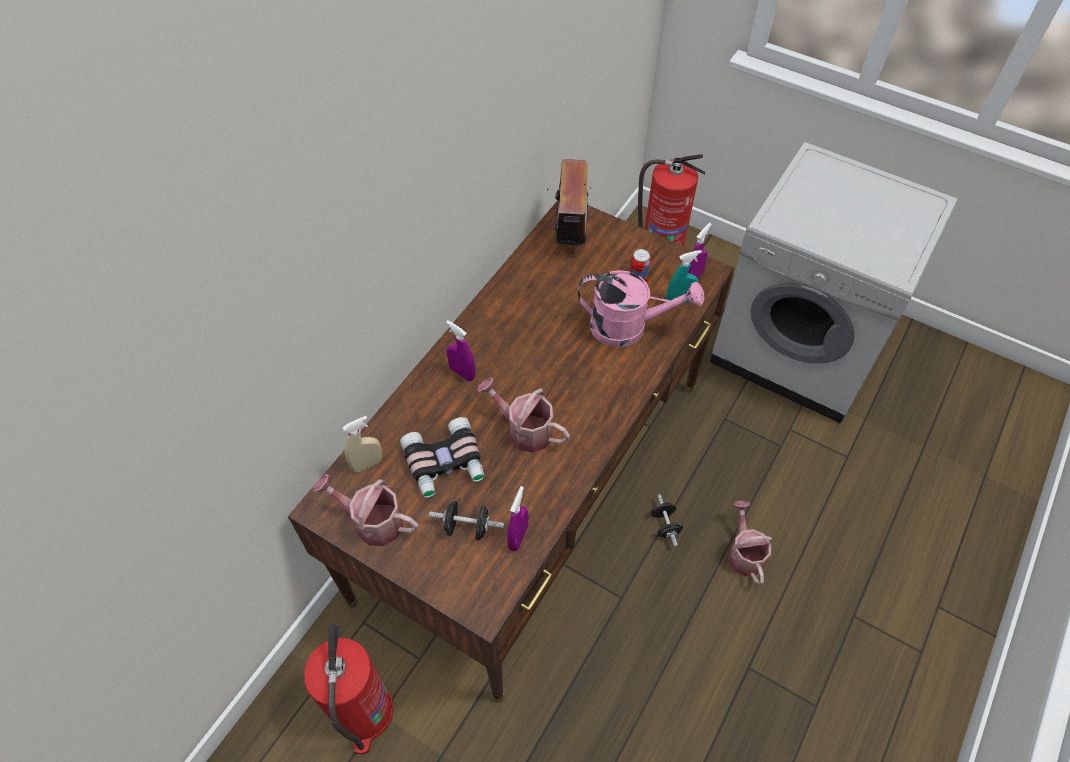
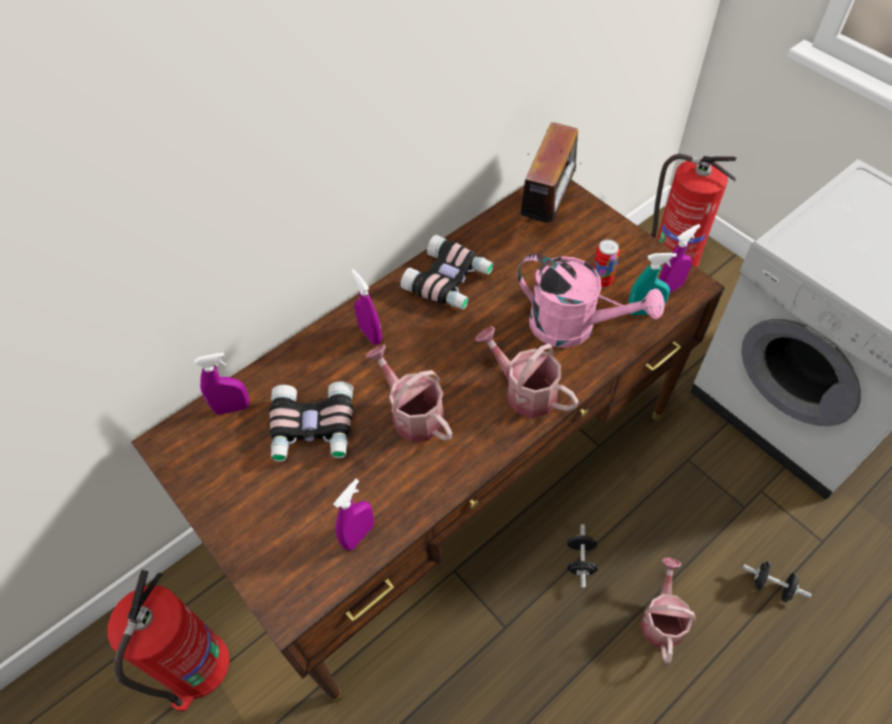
camera: 20 degrees right, 0 degrees up
watering can [313,474,419,546] -> watering can moved to [475,326,579,418]
beige spray bottle [343,416,382,473] -> purple spray bottle [194,353,249,415]
black dumbbell [429,501,504,540] -> black dumbbell moved to [742,561,812,602]
none -> binoculars [400,235,493,310]

